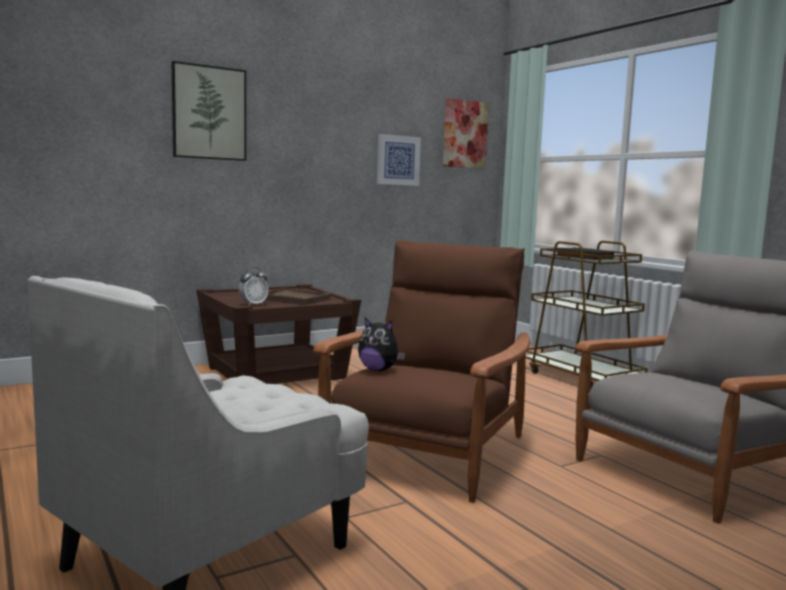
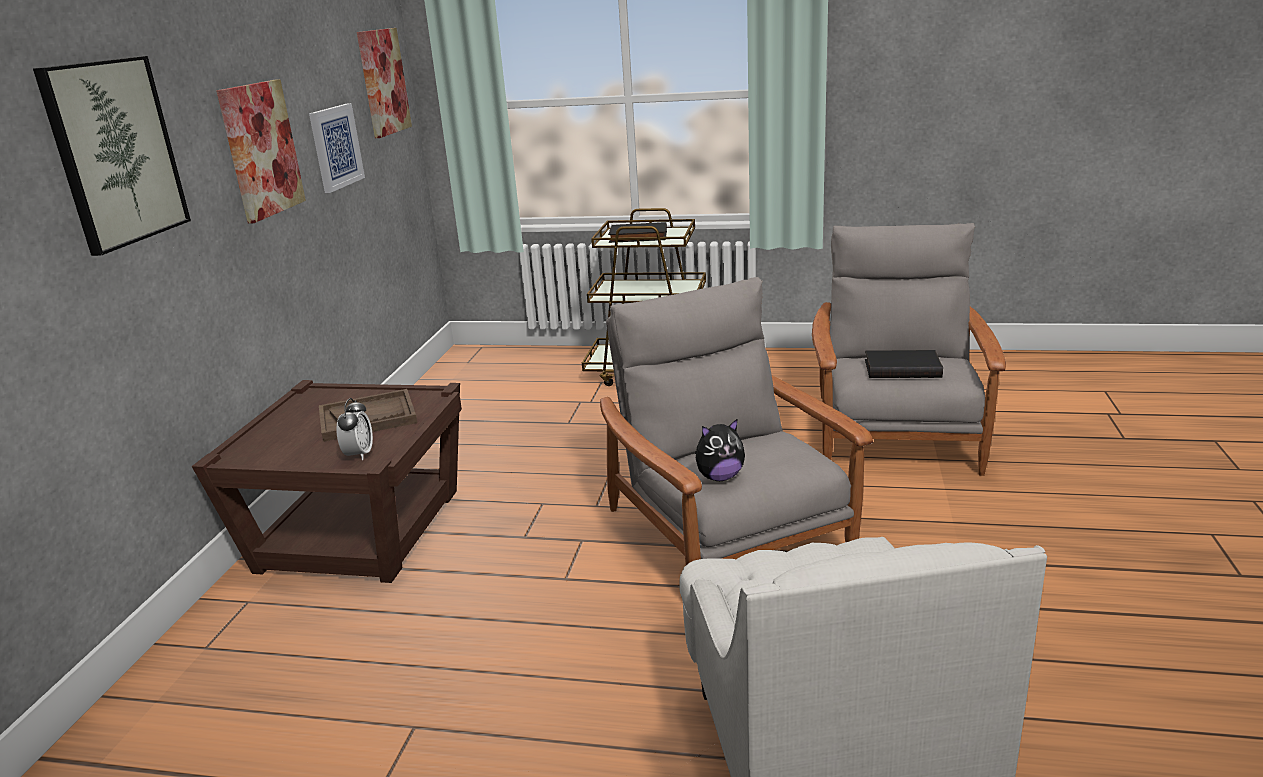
camera: 45 degrees left, 15 degrees up
brown armchair [313,240,530,503] -> grey armchair [600,277,873,565]
none -> picture [217,79,306,223]
none -> black book [865,350,943,378]

